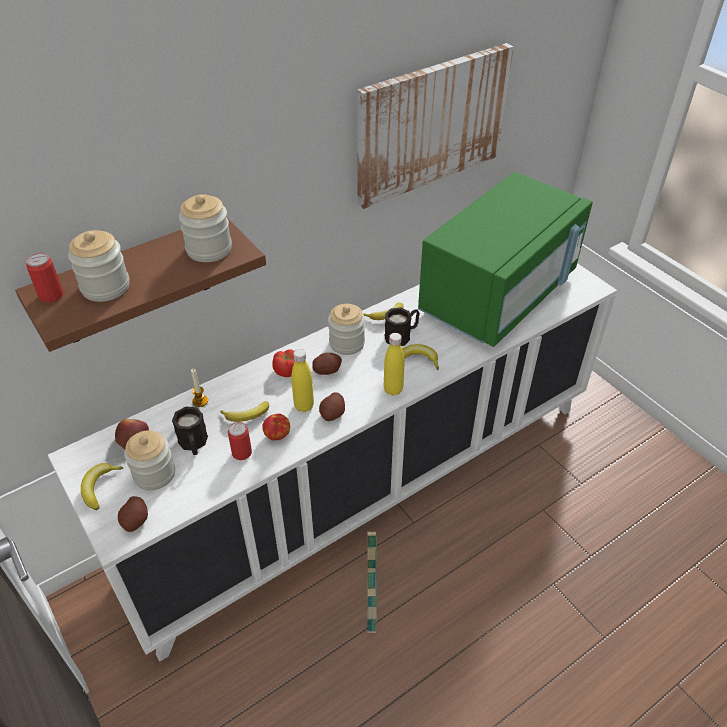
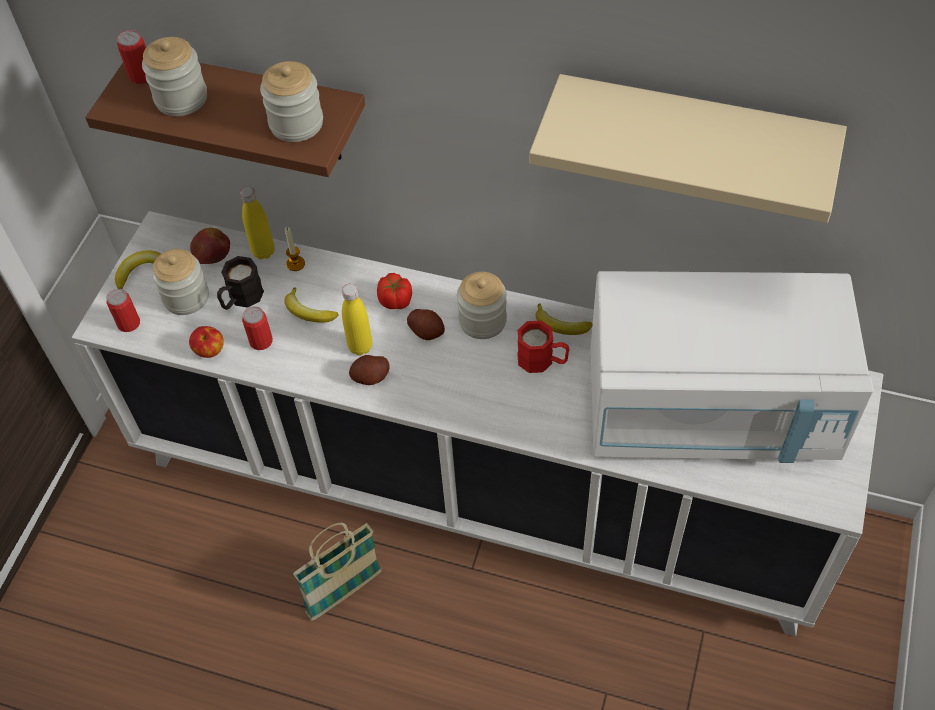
camera: 55 degrees right, 10 degrees up
potato [118,496,148,532] -> can [106,289,140,332]
apple [262,414,290,441] -> apple moved to [189,326,224,358]
picture [357,43,514,209] -> beige shelf [529,74,847,223]
black mug [384,307,420,346] -> red mug [517,321,569,373]
yellow bottle [384,333,404,396] -> yellow bottle moved to [240,187,275,259]
banana [402,344,439,370] -> none
green microwave [418,172,593,347] -> white microwave [591,271,874,463]

